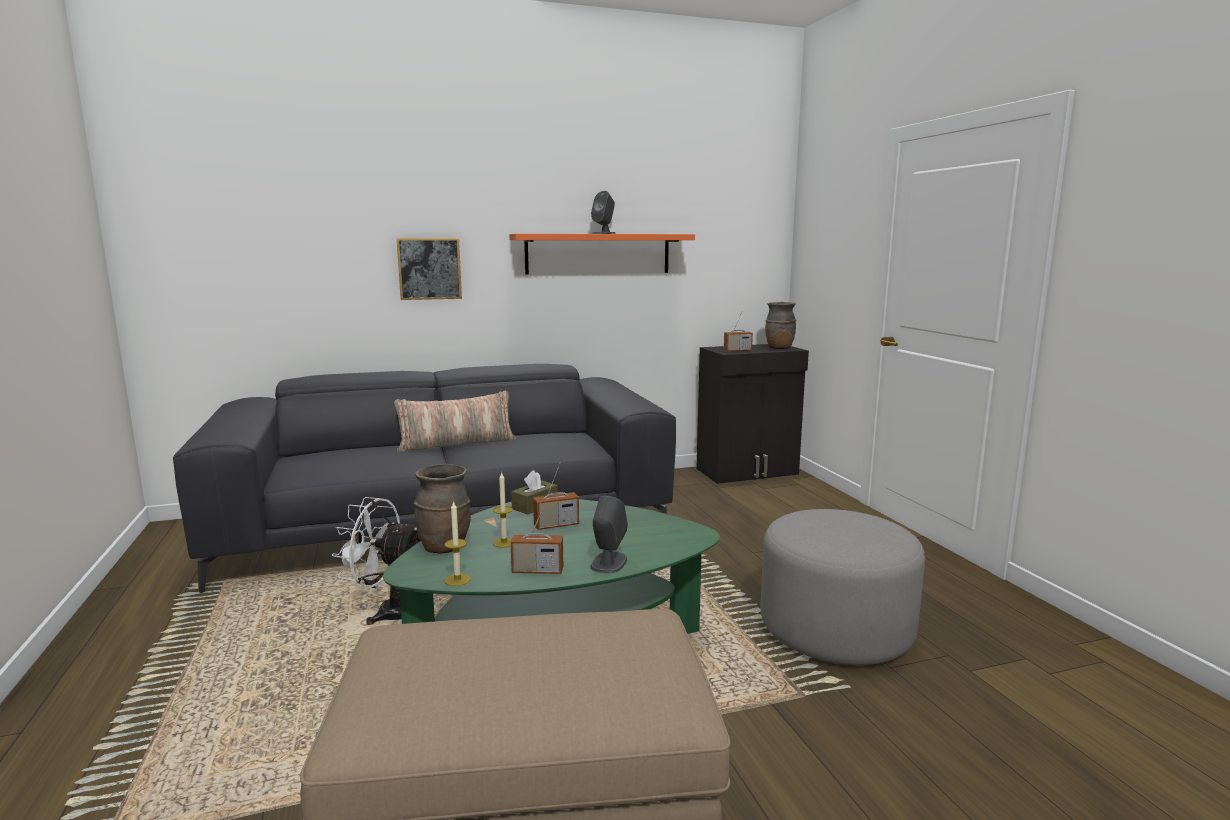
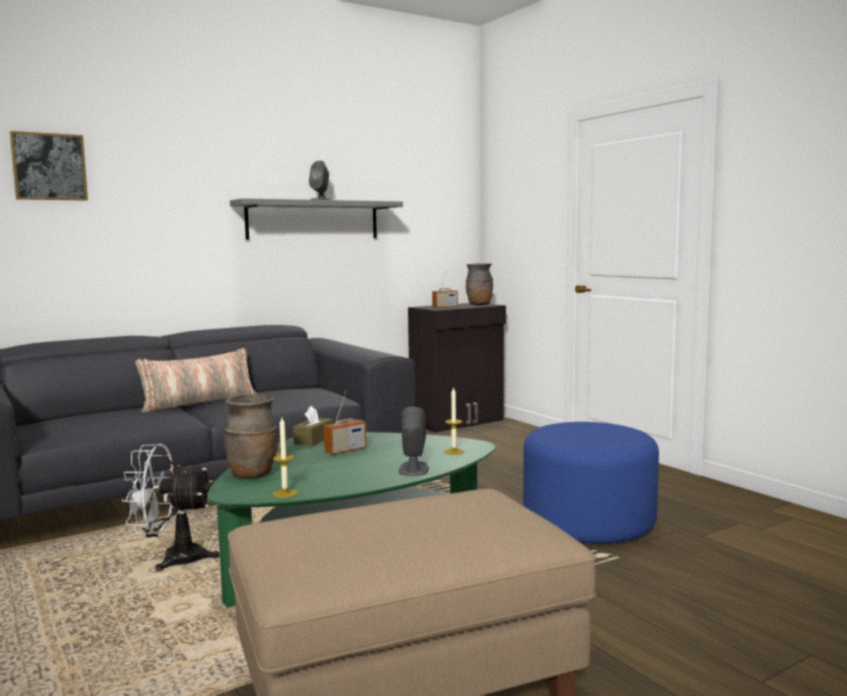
camera: 15 degrees left, 5 degrees down
picture [396,238,462,300] -> picture moved to [10,131,88,201]
candle [493,473,513,548] -> candle moved to [444,386,464,455]
orange shelf [509,234,695,275] -> grey shelf [230,198,403,240]
radio [511,498,563,574] -> none
grey ottoman [760,509,925,665] -> blue ottoman [523,422,659,544]

